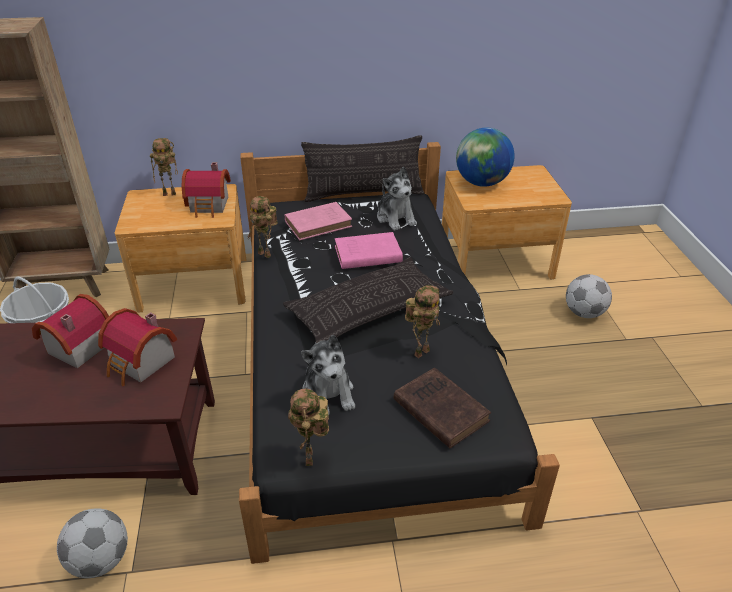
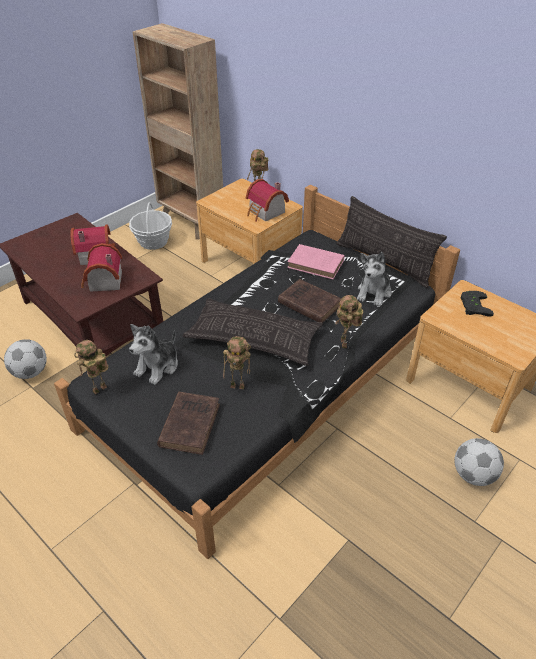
camera: 50 degrees right, 5 degrees up
toy robot [247,196,278,258] -> toy robot moved to [336,295,363,348]
pink book [335,232,403,269] -> brown book [278,279,342,323]
globe [456,128,515,187] -> black game controller [461,291,494,317]

